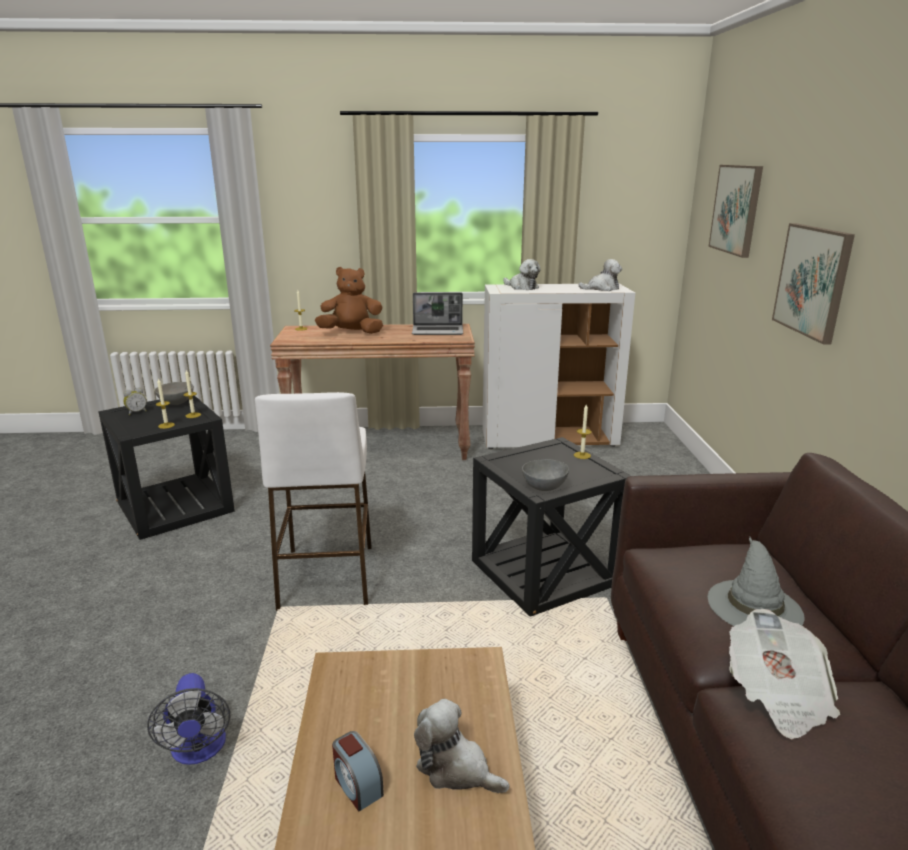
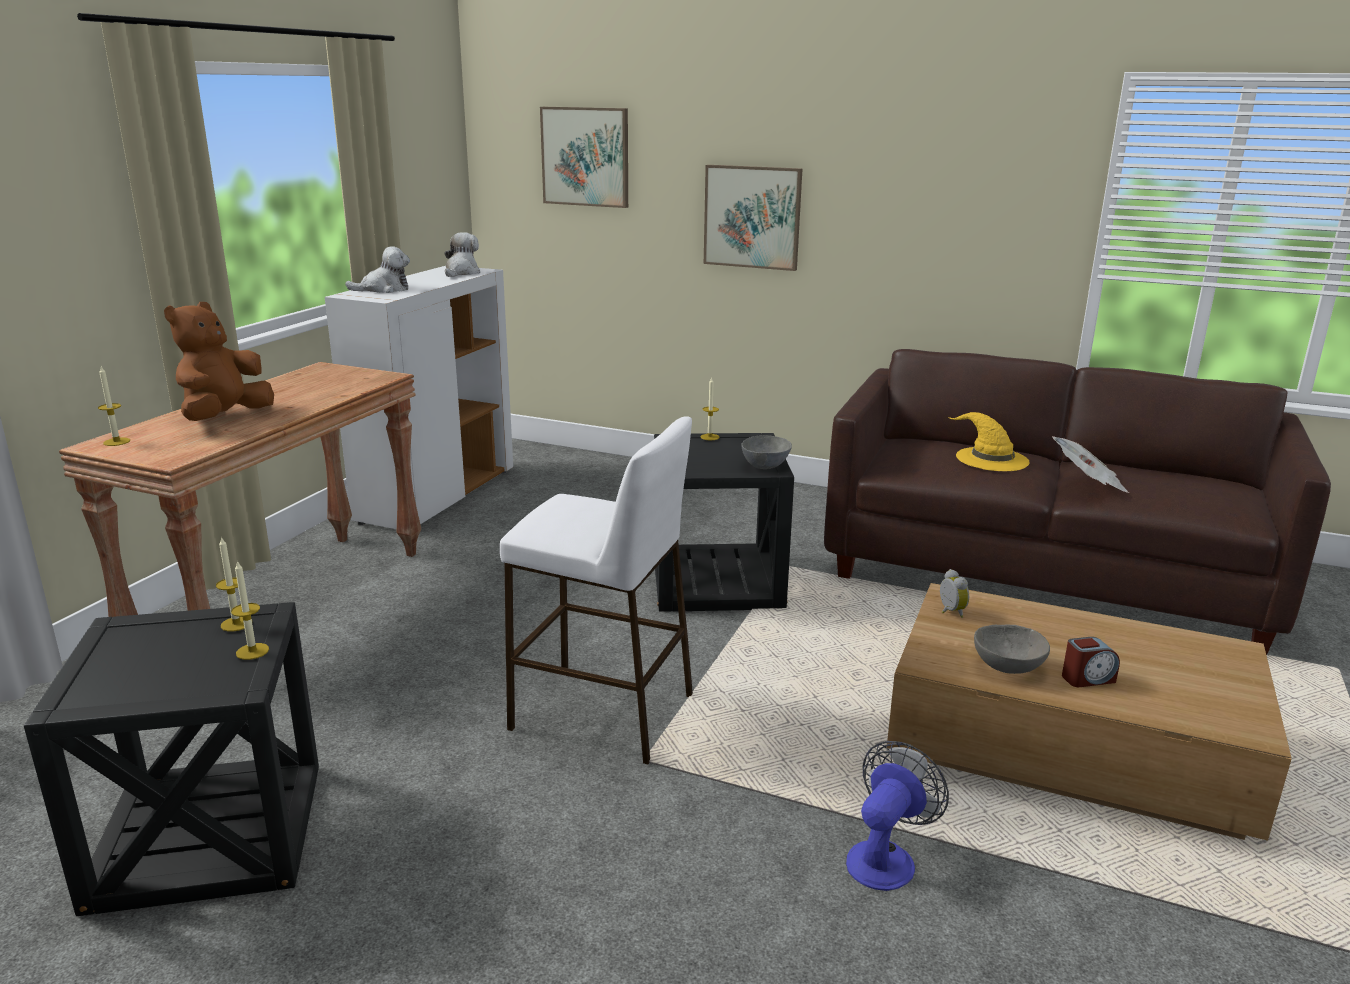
camera: 65 degrees left, 0 degrees up
alarm clock [123,387,147,415] -> alarm clock moved to [940,569,969,618]
fan [147,673,230,765] -> fan turned 60 degrees counterclockwise [846,741,949,891]
grey bowl [155,382,194,405] -> grey bowl moved to [974,624,1050,674]
laptop [412,292,463,335] -> none
plush toy [414,699,509,793] -> none
grey hat [708,537,804,626] -> yellow hat [948,412,1030,471]

